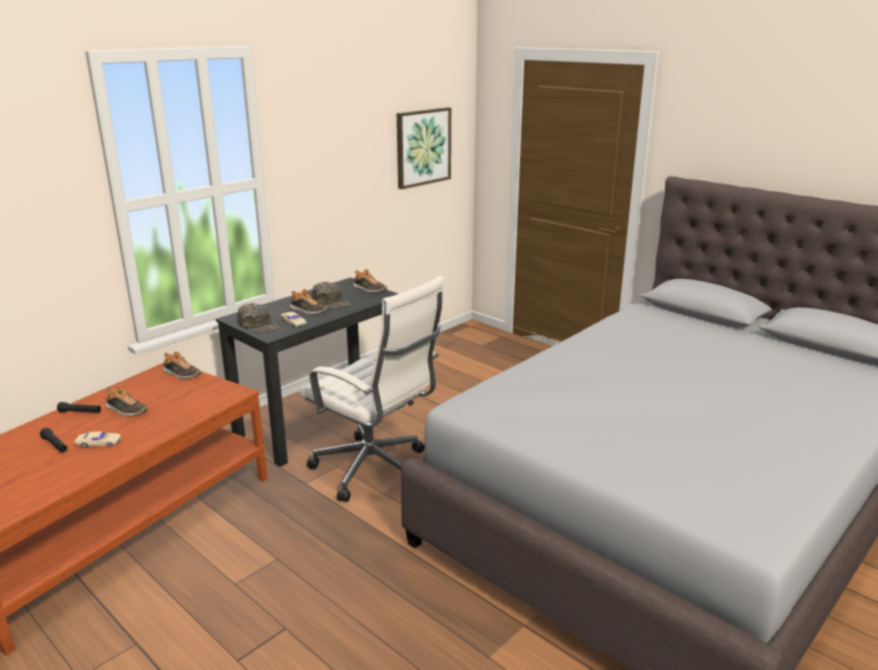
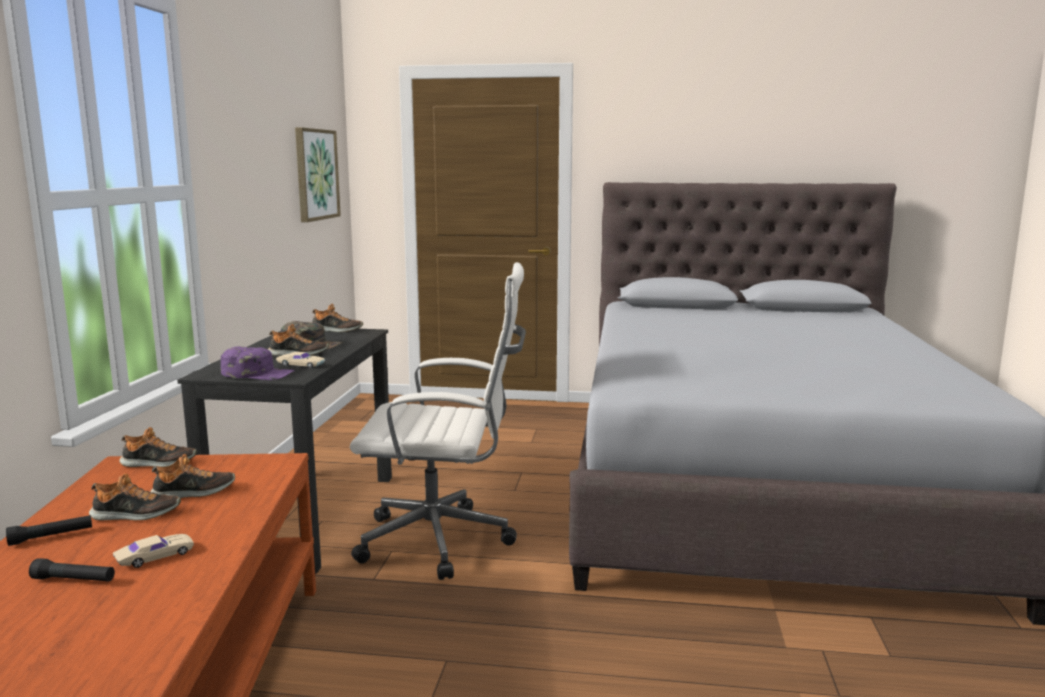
camera: 35 degrees left, 10 degrees down
green cap [238,303,280,334] -> purple cap [221,347,295,380]
none -> shoe [150,454,235,498]

